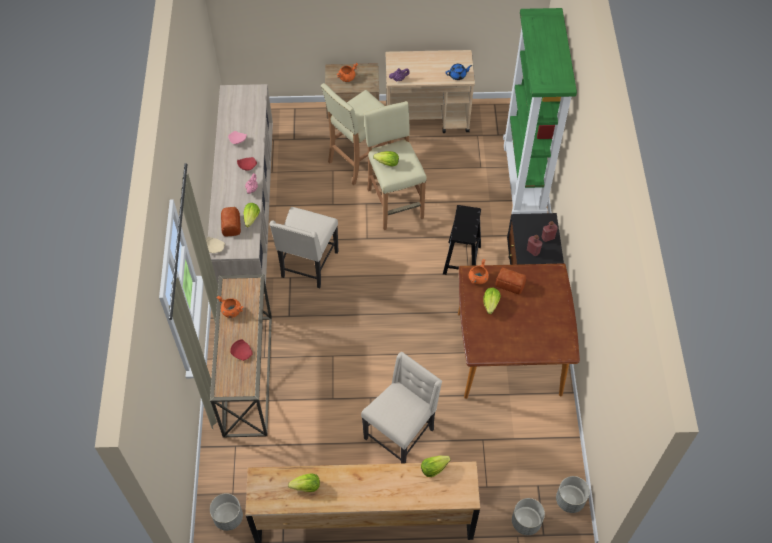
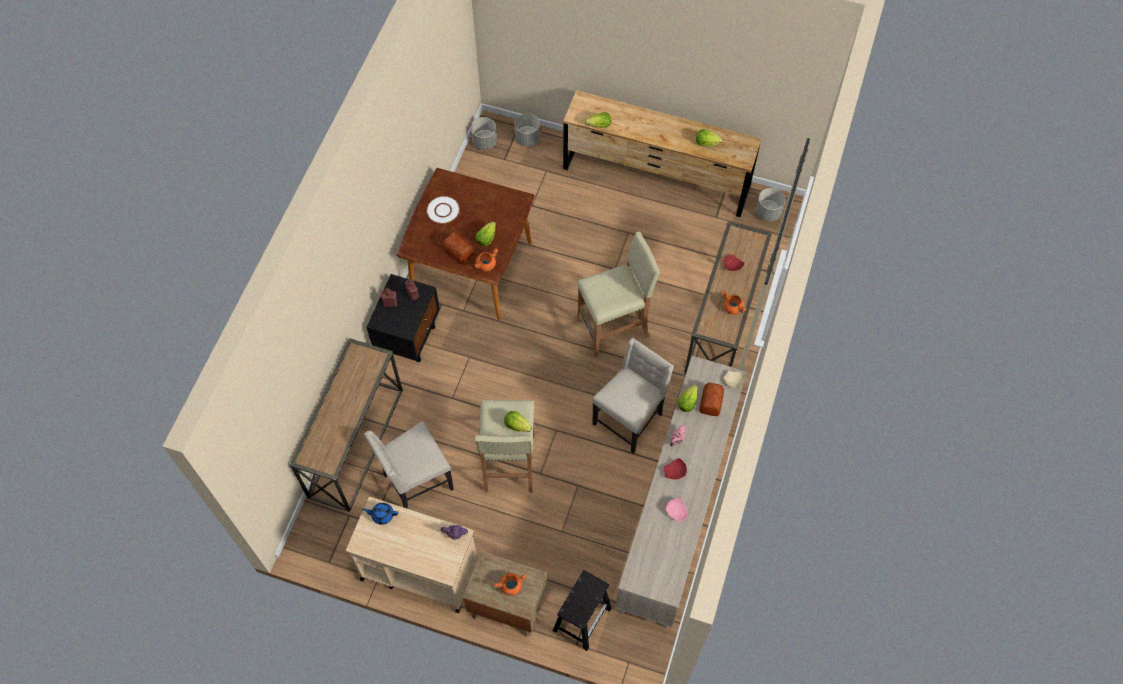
camera: 160 degrees left, 5 degrees up
beige stool [321,83,394,185] -> beige stool moved to [577,232,661,357]
beige chair [361,352,442,463] -> beige chair moved to [364,421,454,509]
black stool [443,205,481,275] -> black stool moved to [553,570,611,651]
green bookcase [503,8,577,214] -> console table [289,338,403,512]
none -> white plate [426,196,460,224]

